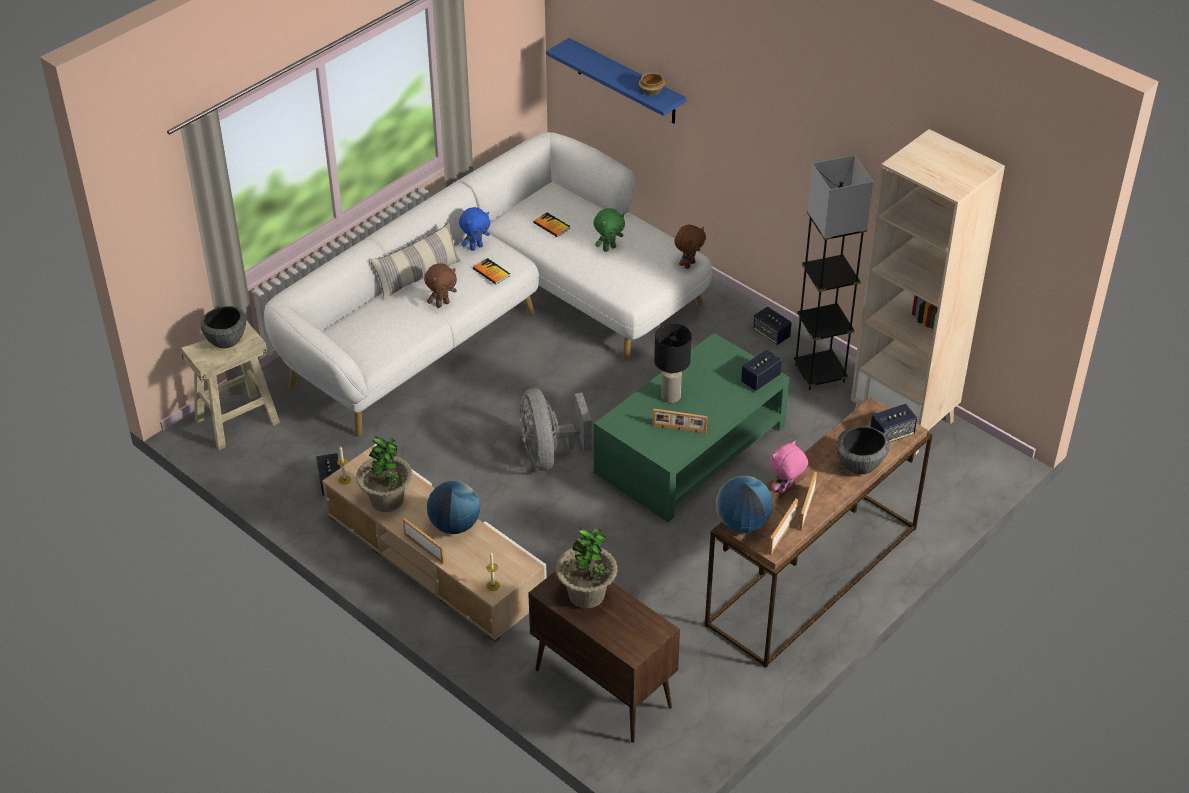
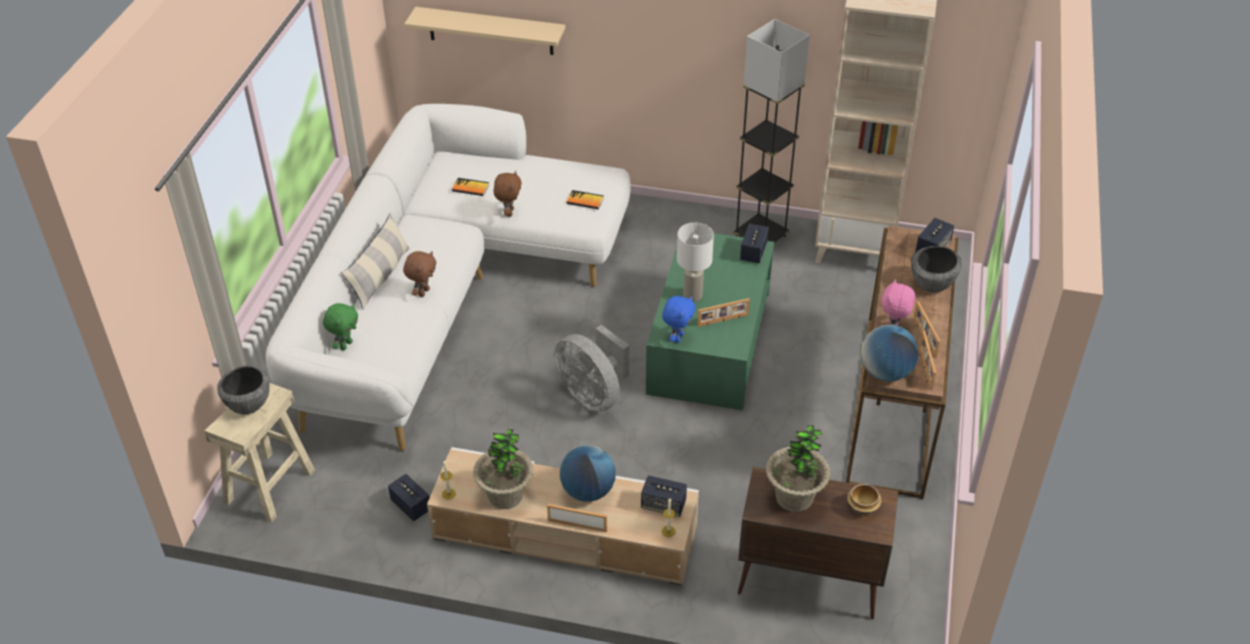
camera: 30 degrees left, 0 degrees up
blue plush toy [459,207,490,251] -> blue plush toy moved to [662,296,695,343]
book [473,258,510,284] -> book moved to [566,190,604,209]
blue shelf [546,38,687,124] -> beige shelf [404,7,566,55]
green plush toy [593,208,625,252] -> green plush toy moved to [323,303,358,350]
bowl [639,73,665,95] -> bowl moved to [847,484,882,515]
black table lamp [654,323,692,403] -> white table lamp [677,222,714,302]
brown plush toy [674,225,706,269] -> brown plush toy moved to [494,171,522,217]
speaker [753,306,792,345] -> speaker moved to [641,475,687,517]

